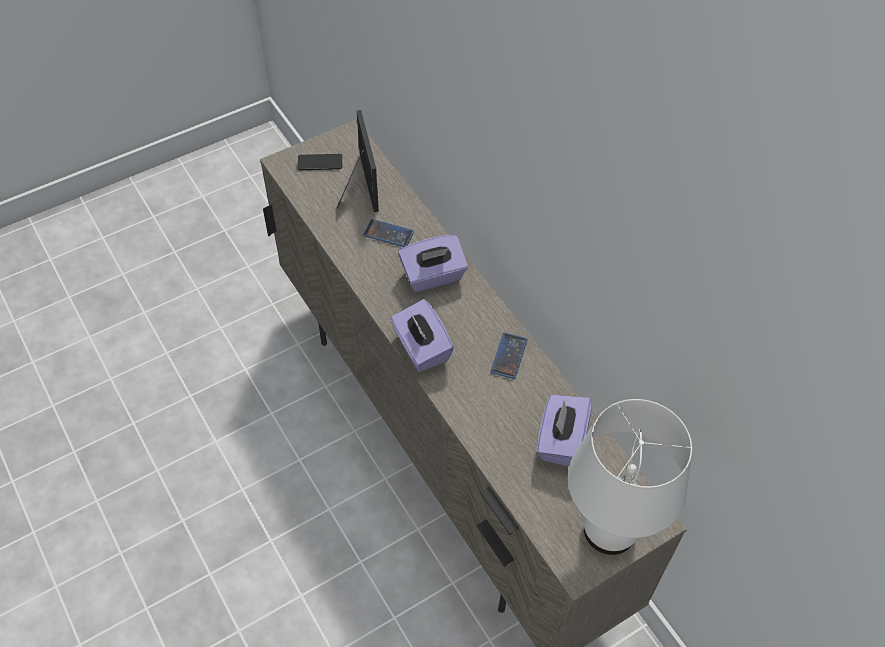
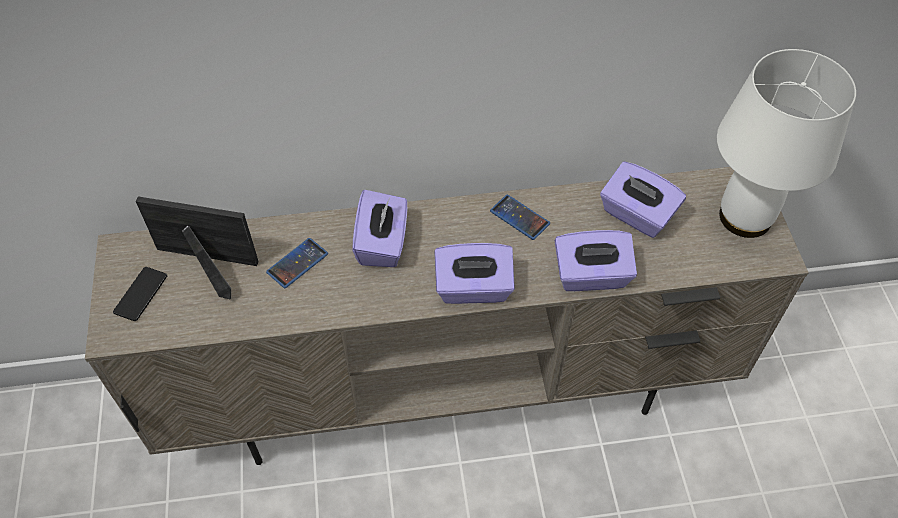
camera: 65 degrees left, 0 degrees up
none -> purple tissue box [555,230,637,291]

